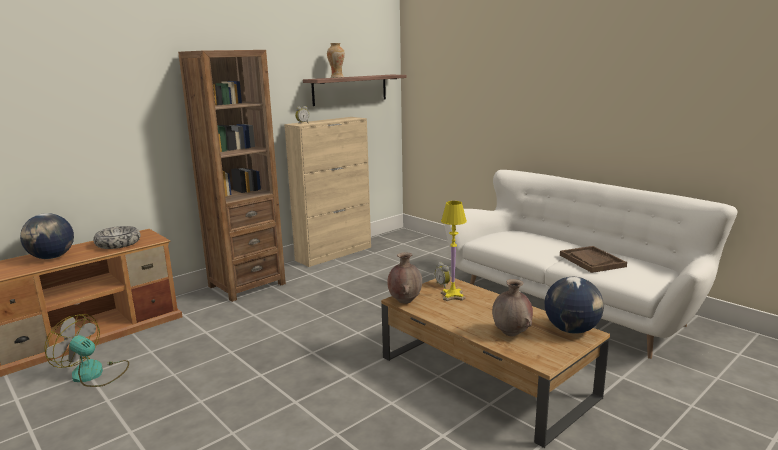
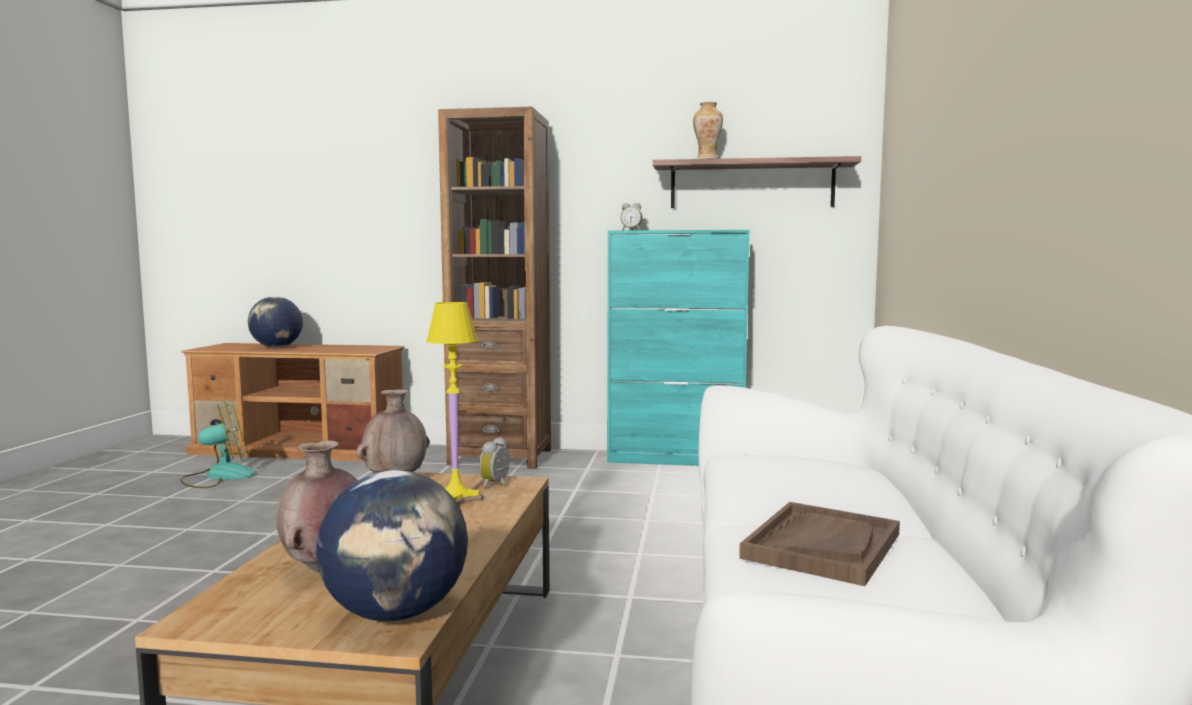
camera: 50 degrees right, 10 degrees down
fan [44,314,129,387] -> fan turned 75 degrees clockwise [180,399,255,488]
bowl [93,226,140,249] -> none
beige cabinet [284,117,371,267] -> turquoise cabinet [607,230,750,466]

